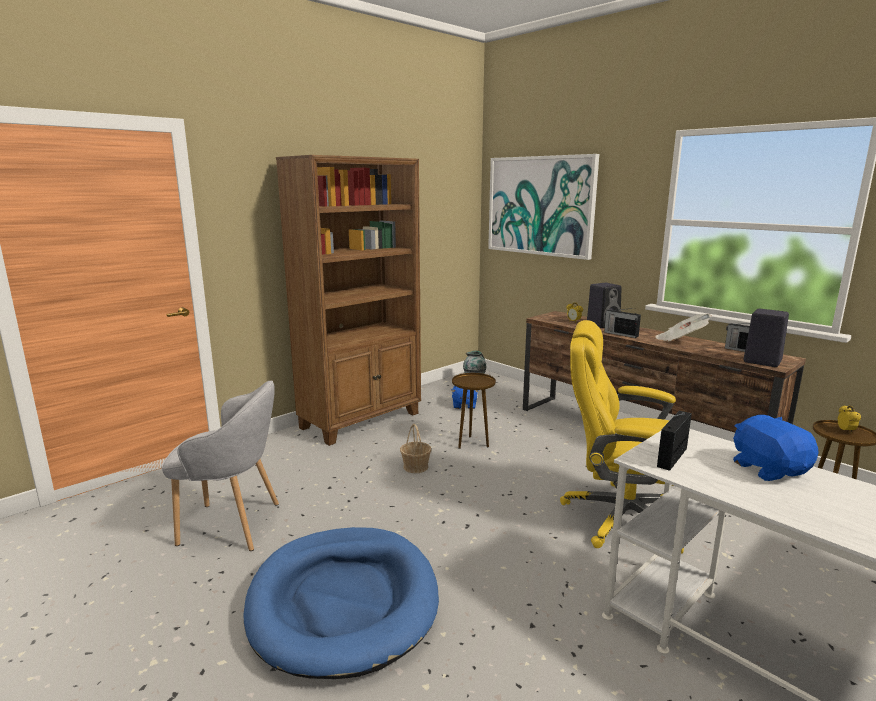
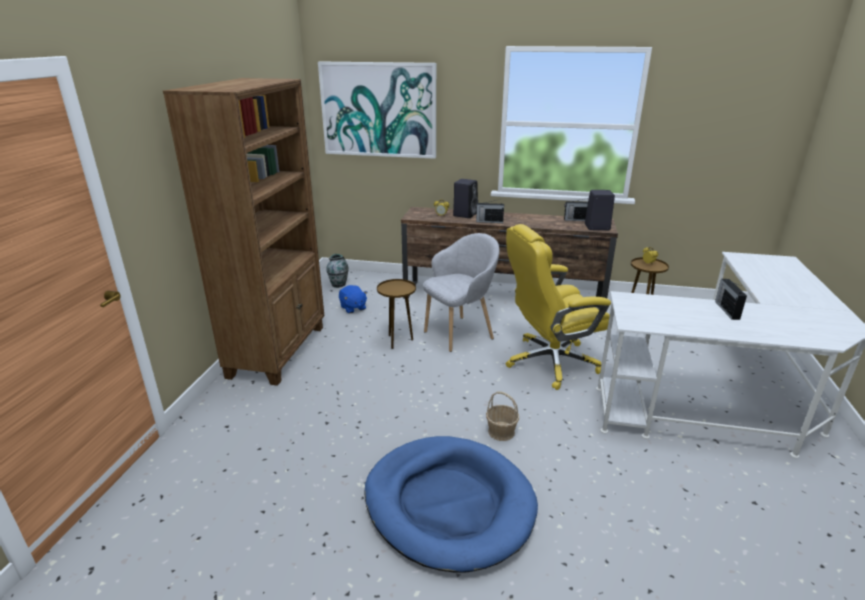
camera: 35 degrees left, 10 degrees up
grey armchair [161,380,279,551] -> grey armchair moved to [423,233,500,352]
basket [400,424,431,473] -> basket moved to [486,391,519,441]
newspaper [655,314,712,342] -> none
radio [657,411,692,471] -> radio moved to [715,279,747,320]
blue plush toy [733,415,819,481] -> none

